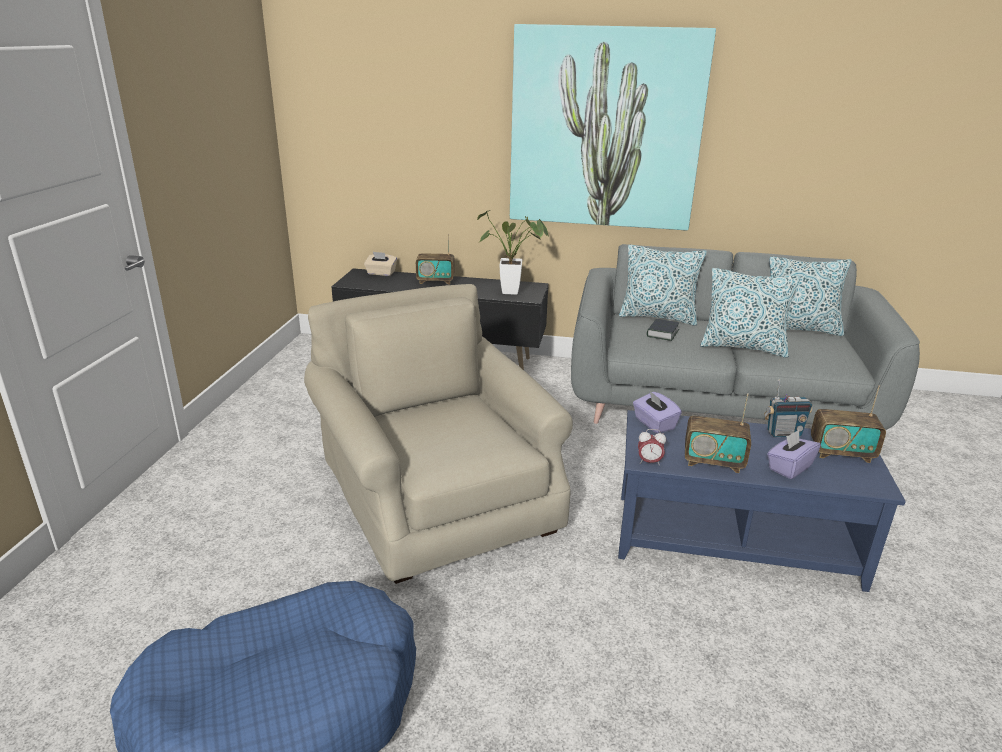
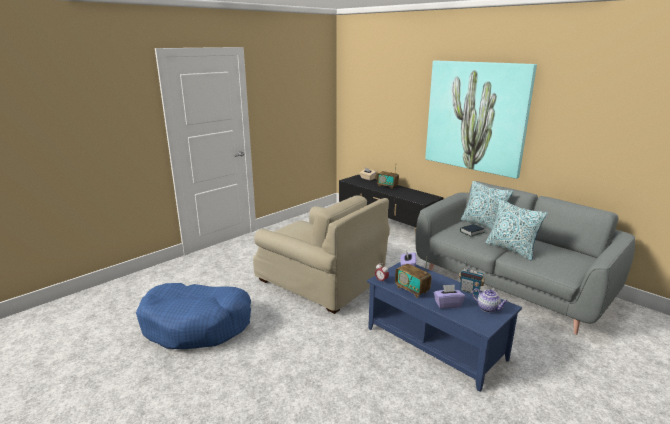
camera: 35 degrees right, 5 degrees down
beige armchair [304,284,573,584] -> beige armchair turned 120 degrees clockwise [253,195,390,314]
potted plant [477,210,549,295] -> none
pillow [770,257,852,336] -> none
radio [811,385,886,463] -> teapot [472,288,508,312]

